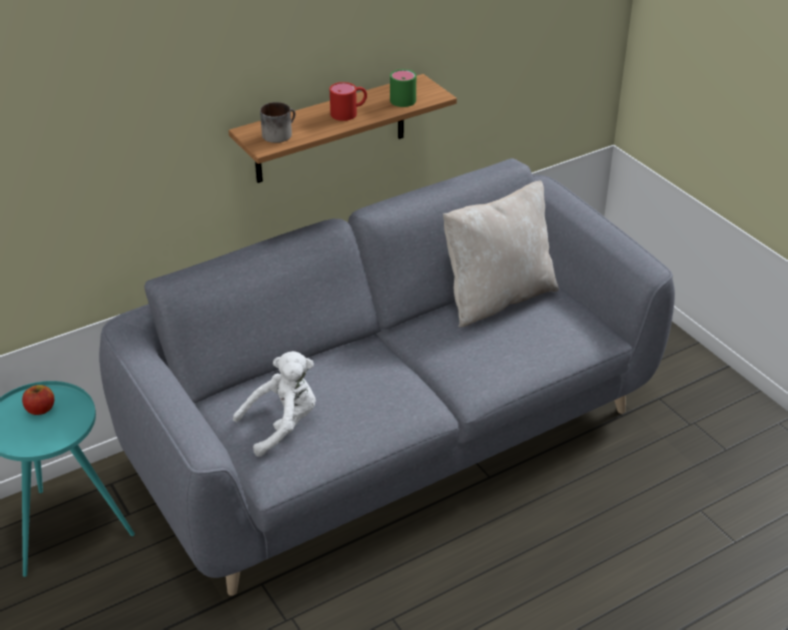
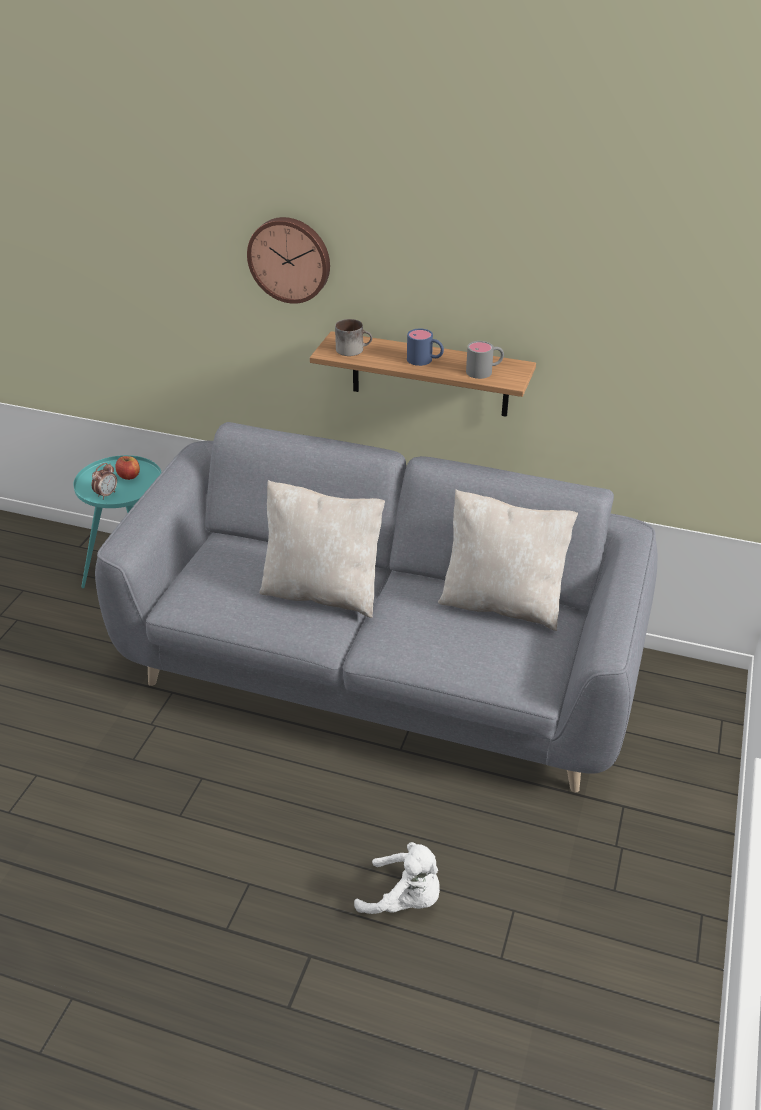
camera: 50 degrees right, 0 degrees up
white plush toy [233,351,315,457] -> white plush toy moved to [354,842,440,914]
red mug [330,82,367,121] -> blue mug [407,329,444,366]
green mug [390,69,416,107] -> grey mug [466,341,504,379]
none -> alarm clock [91,463,117,500]
none -> wall clock [247,217,330,304]
none -> beige pillow [259,480,385,618]

